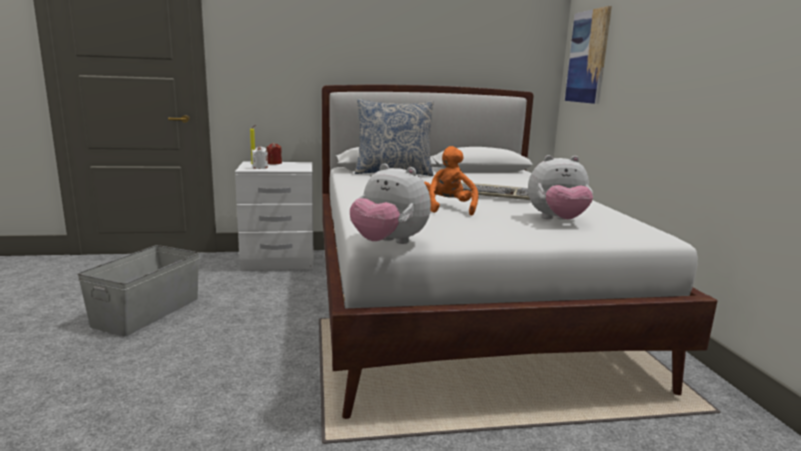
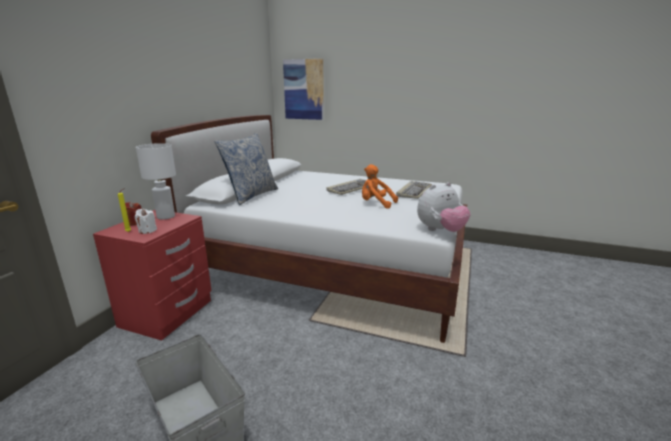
camera: 60 degrees left, 5 degrees up
white nightstand [235,162,314,271] -> red nightstand [93,210,212,341]
plush toy [528,155,593,220] -> keyboard [396,181,432,199]
none -> white table lamp [136,143,176,220]

